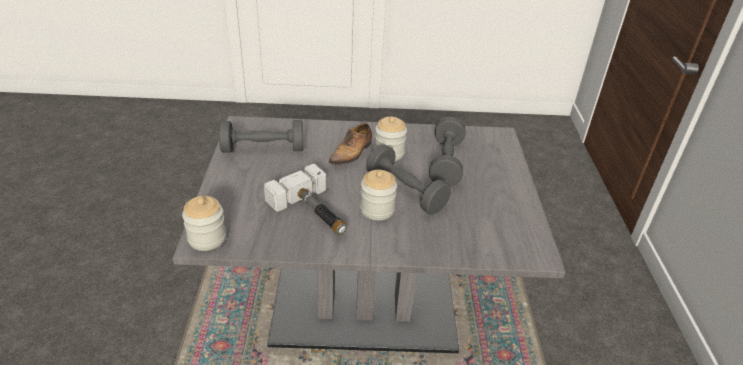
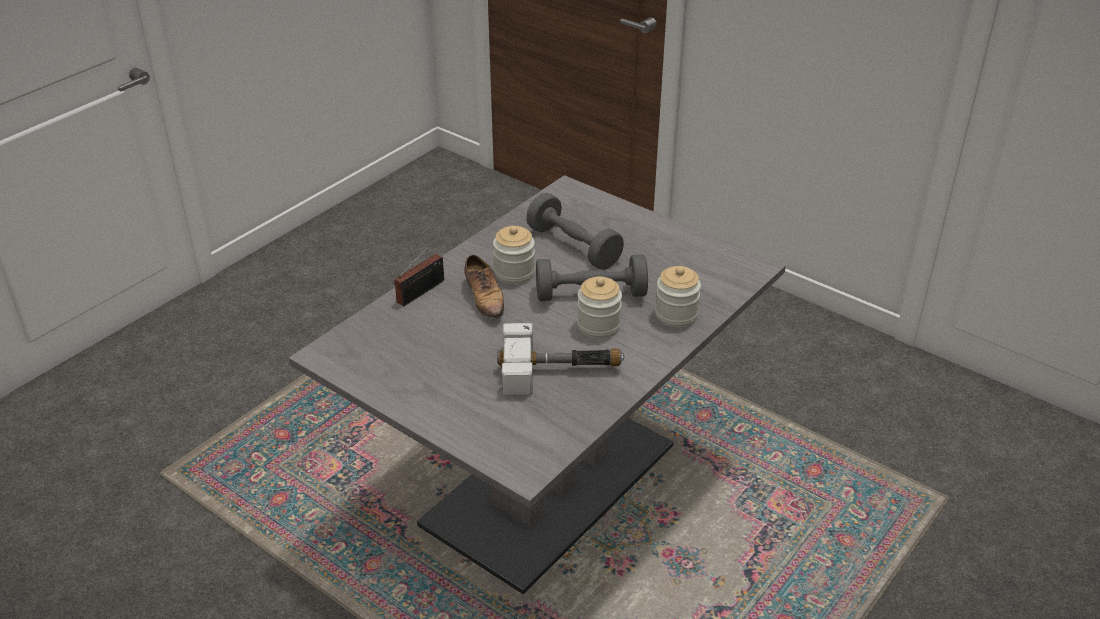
camera: 50 degrees left, 0 degrees up
jar [182,196,226,251] -> jar moved to [655,266,701,327]
grey dumbbell [219,120,304,153] -> none
none -> radio [395,233,444,306]

